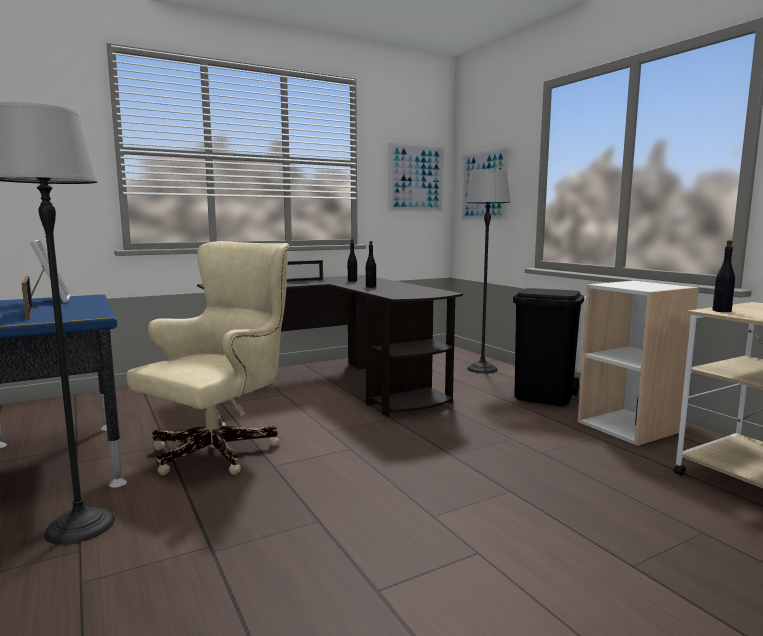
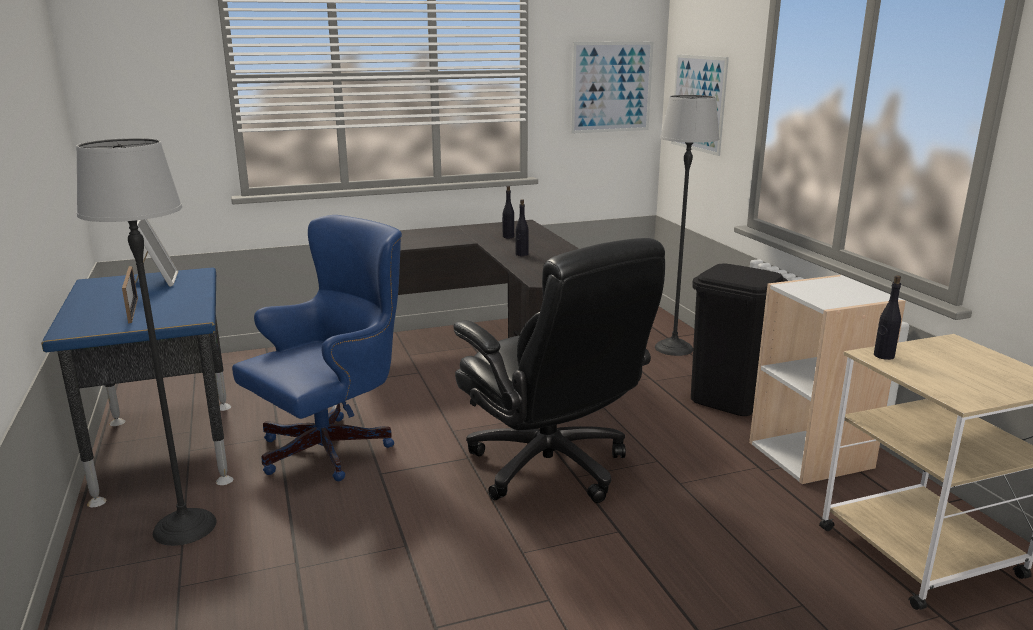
camera: 10 degrees right, 10 degrees up
beige office chair [127,241,289,475] -> blue office chair [232,215,402,481]
picture frame [287,260,323,282] -> none
none -> black office chair [454,238,665,503]

